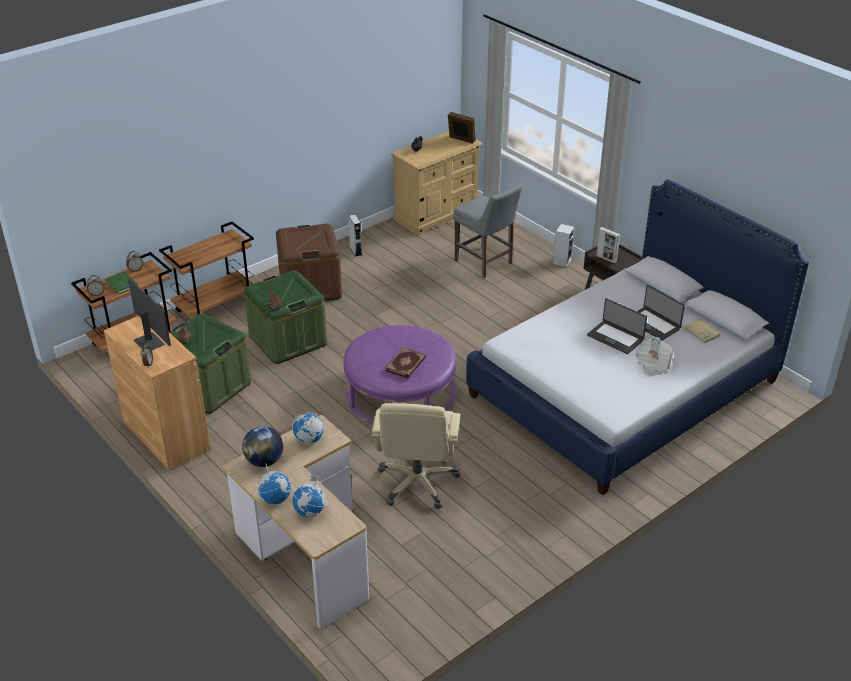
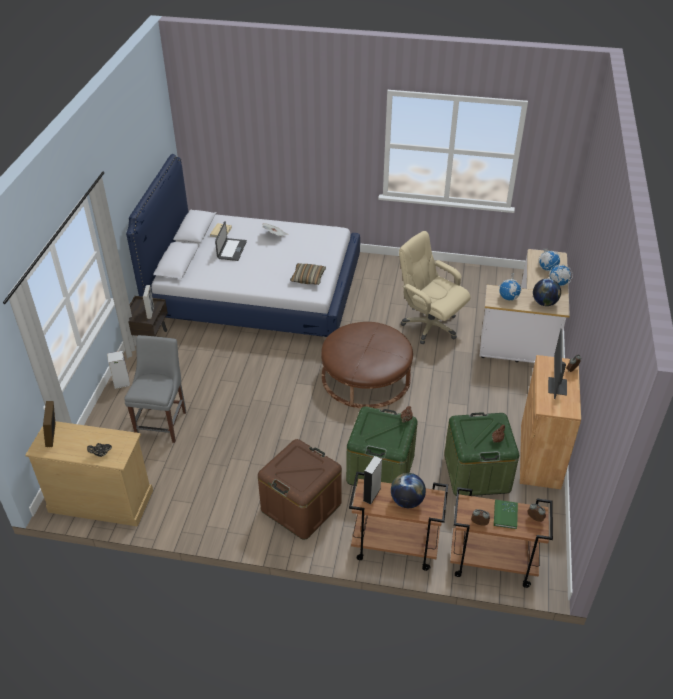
camera: 130 degrees left, 5 degrees up
purple ottoman [344,325,457,424] -> brown ottoman [321,322,413,408]
grey speaker [348,214,362,257] -> grey speaker moved to [363,456,382,504]
beige office chair [372,403,460,509] -> beige office chair turned 105 degrees counterclockwise [399,231,471,344]
book [385,347,426,378] -> none
laptop [587,298,647,354] -> none
none -> pillow [290,263,326,285]
none -> globe [391,473,426,508]

